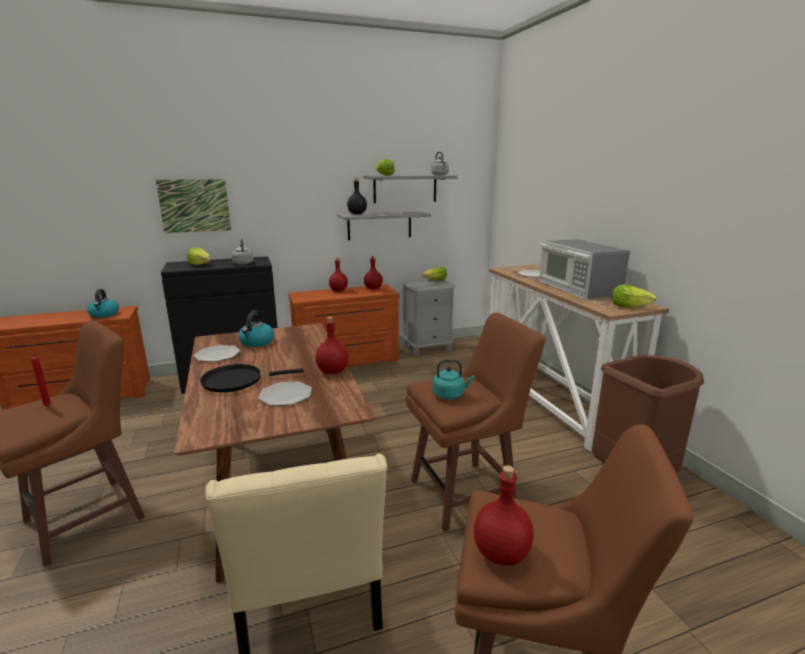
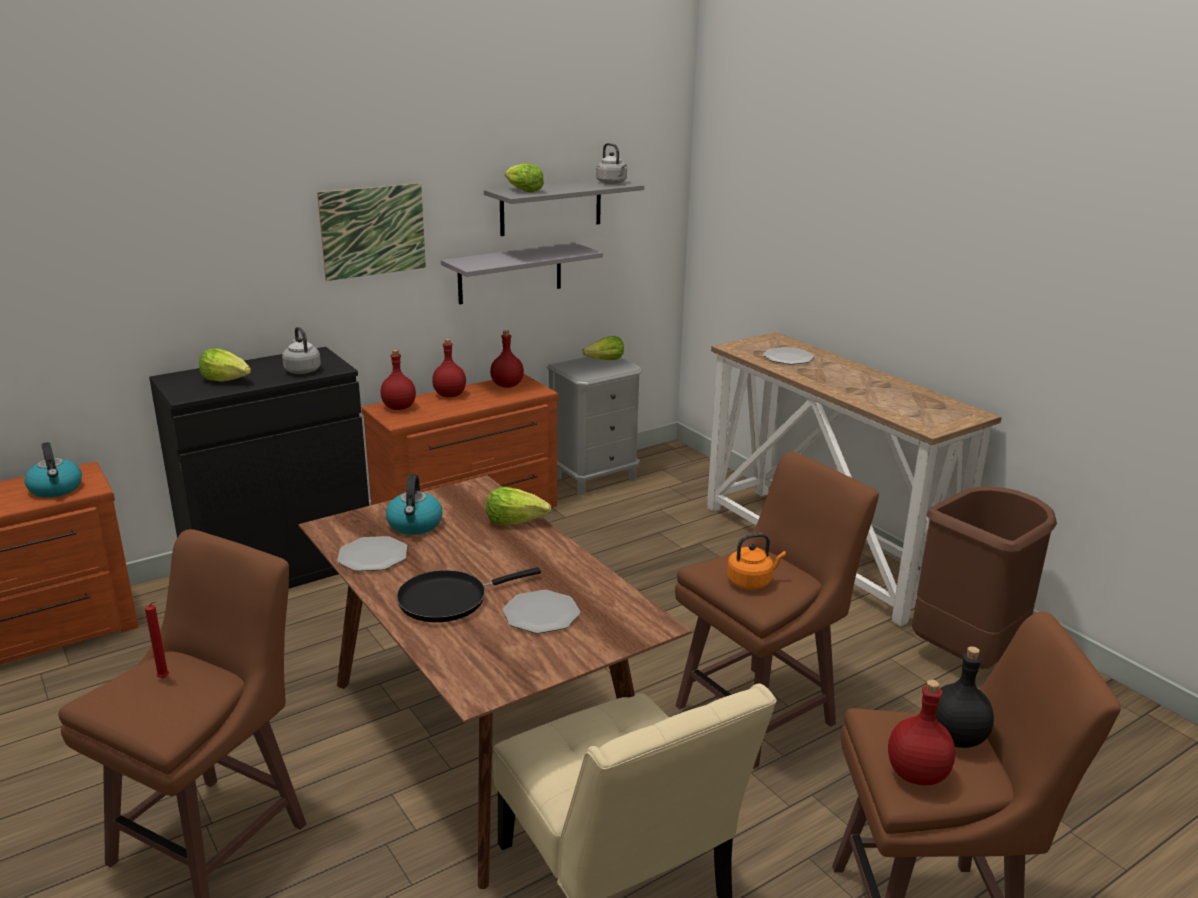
camera: 15 degrees left, 5 degrees up
picture [156,179,231,233] -> picture moved to [317,183,426,281]
red bottle [315,317,349,374] -> red bottle moved to [380,349,416,410]
black bottle [347,178,367,214] -> black bottle moved to [936,646,994,748]
turquoise kettle [432,359,475,400] -> orange kettle [727,533,786,590]
microwave [539,239,630,300] -> none
lettuce [612,284,657,308] -> lettuce moved to [486,487,551,525]

